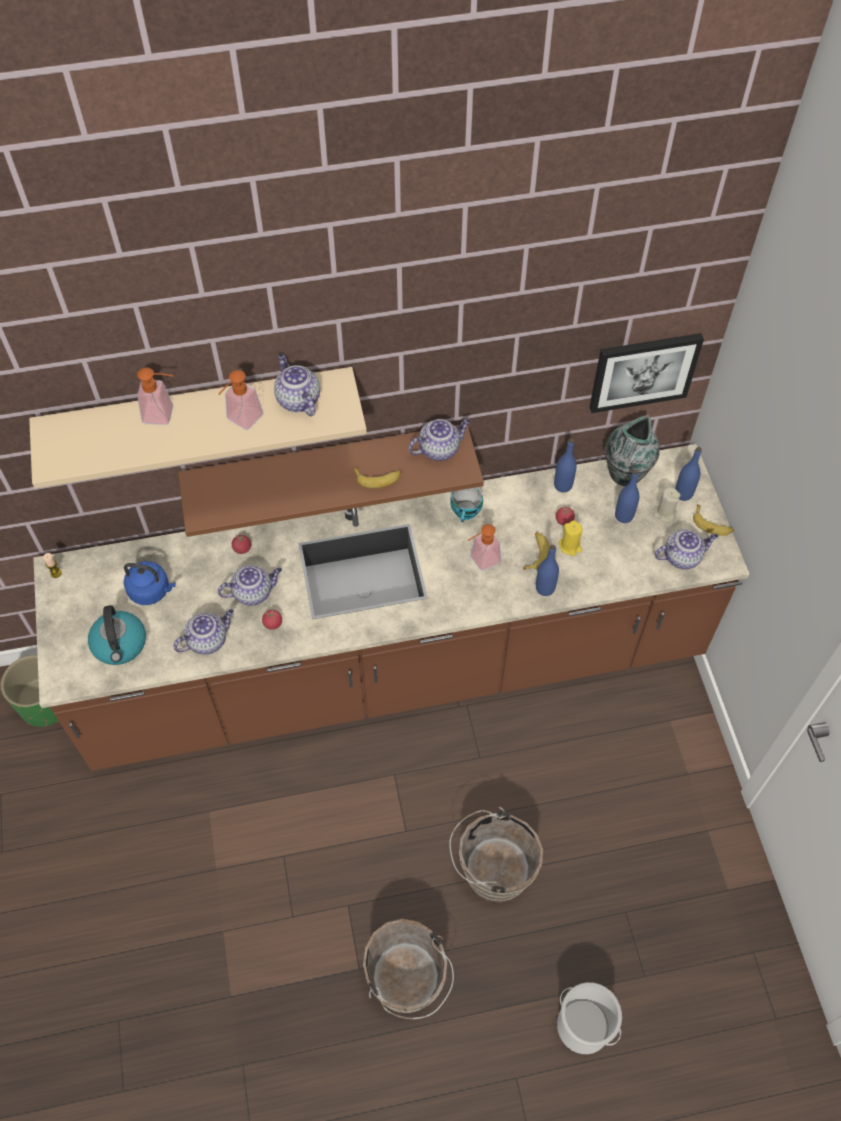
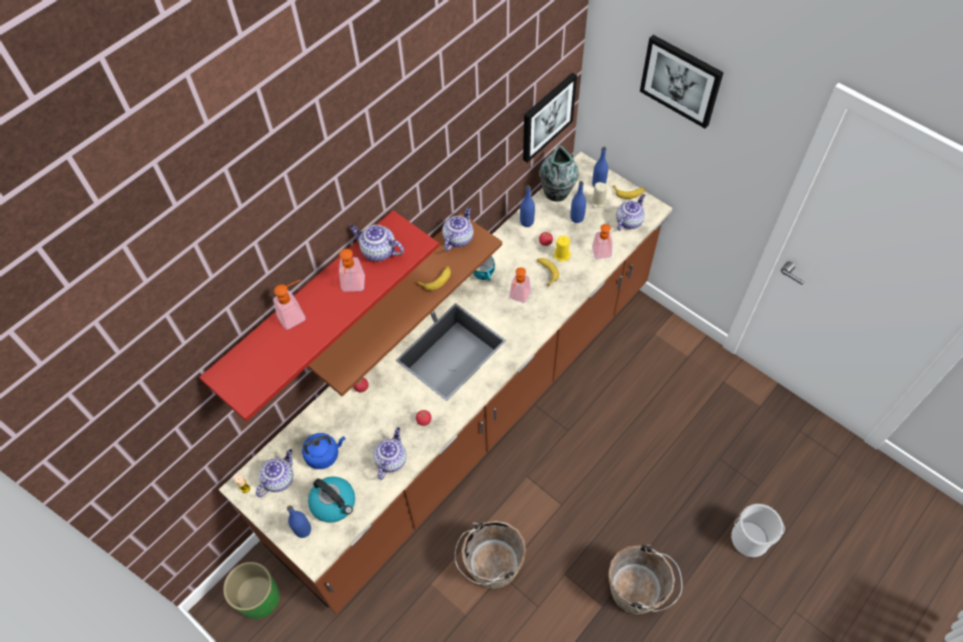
camera: 35 degrees left, 0 degrees up
beige shelf [29,367,367,489] -> red shelf [199,210,439,422]
teapot [218,565,282,606] -> teapot moved to [256,449,293,497]
brown bucket [449,807,543,903] -> brown bucket moved to [455,521,526,589]
blue bottle [536,544,559,596] -> blue bottle moved to [287,505,311,538]
none -> soap dispenser [592,224,613,259]
none -> picture [640,35,724,128]

